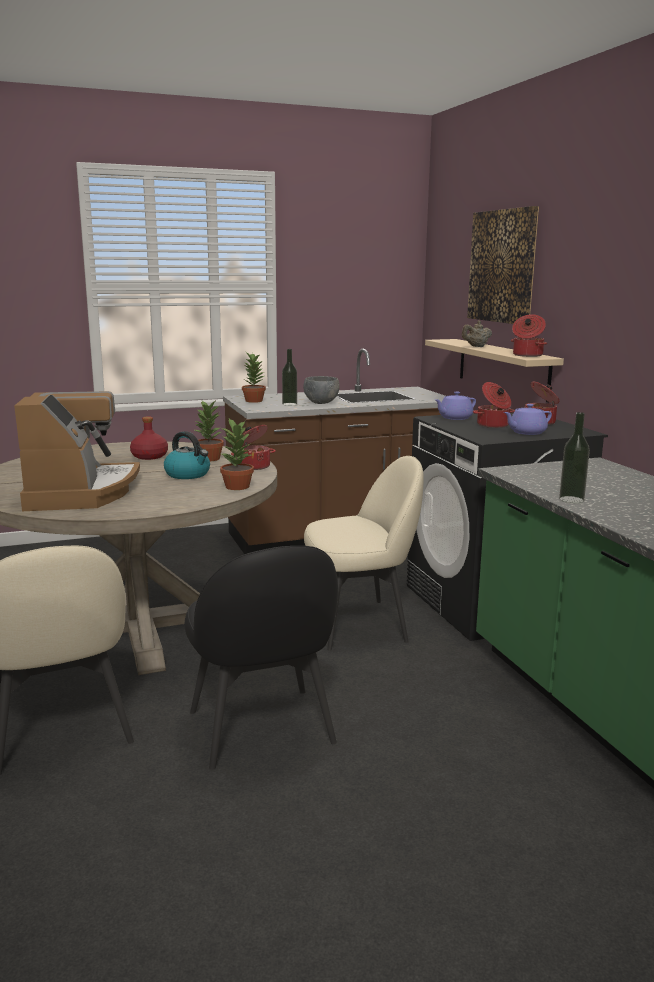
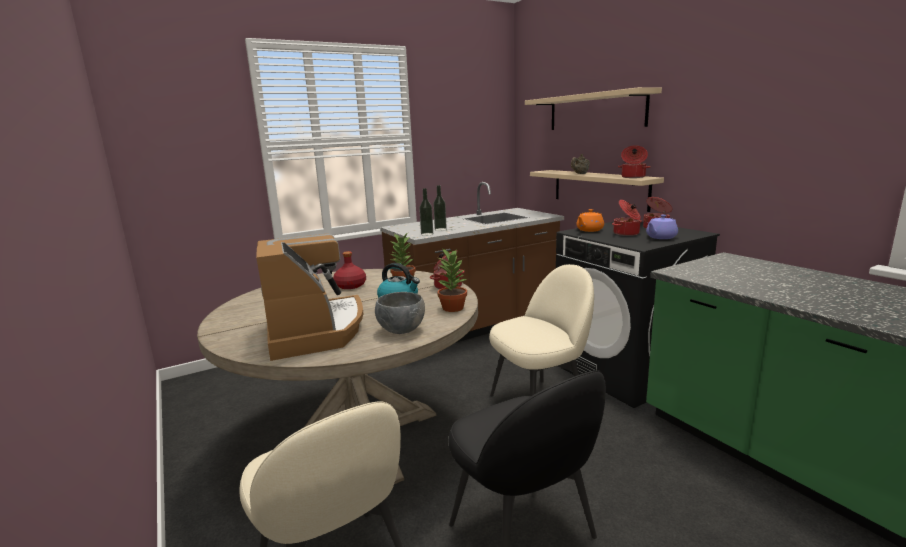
camera: 10 degrees left, 0 degrees up
potted plant [242,353,266,403] -> none
grey bowl [303,376,340,404] -> grey bowl moved to [375,292,425,334]
purple teapot [435,392,476,420] -> orange teapot [576,209,604,232]
picture [467,206,539,324] -> beige shelf [525,87,662,130]
bottle [559,412,590,503] -> bottle moved to [419,188,433,236]

